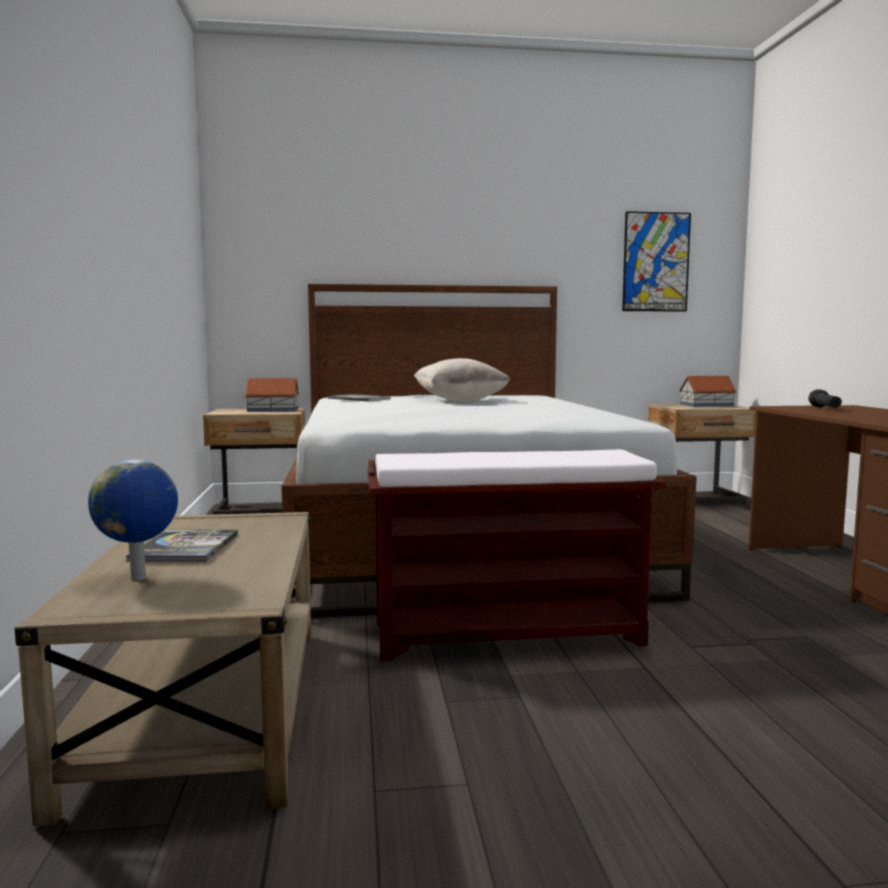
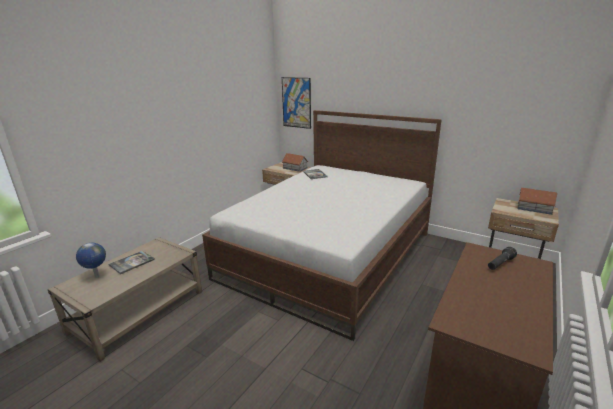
camera: 40 degrees right, 15 degrees up
brown bench [368,449,666,660] -> none
beige pillow [414,358,511,402] -> none
picture [622,211,691,312] -> picture moved to [282,77,311,129]

